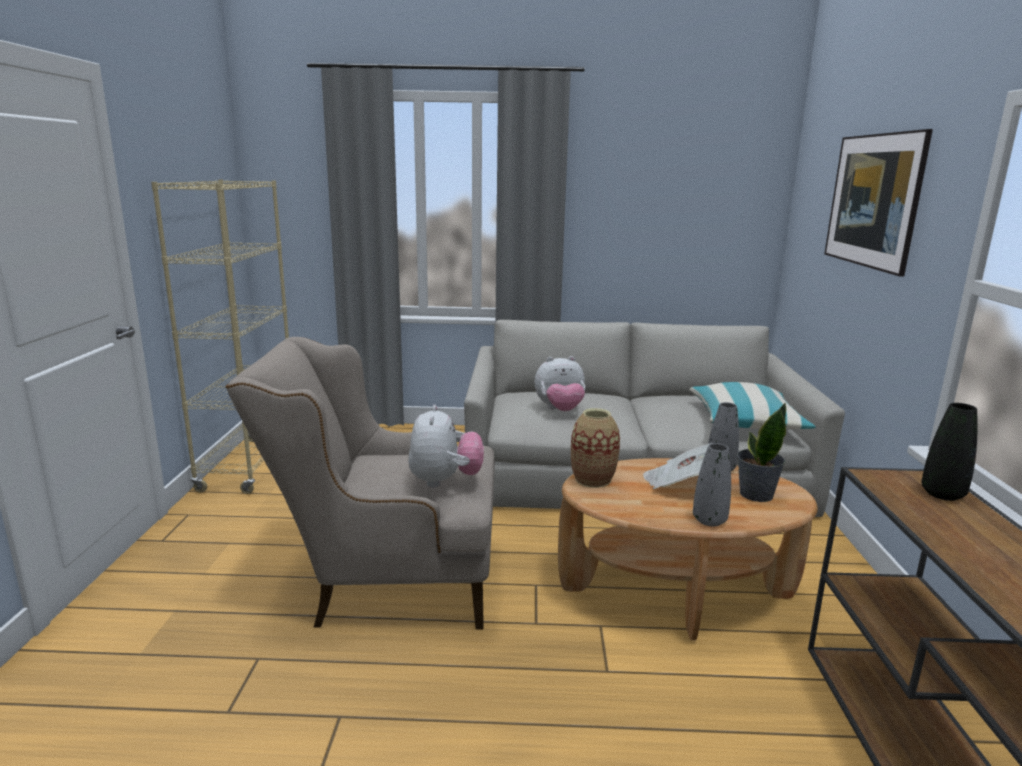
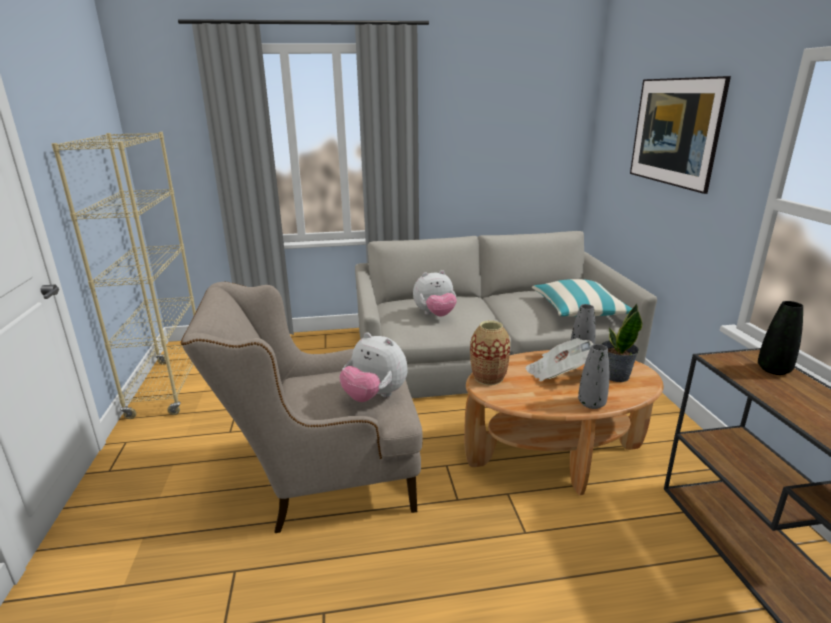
camera: 10 degrees left, 5 degrees up
plush toy [408,405,484,488] -> plush toy turned 135 degrees clockwise [340,332,407,402]

